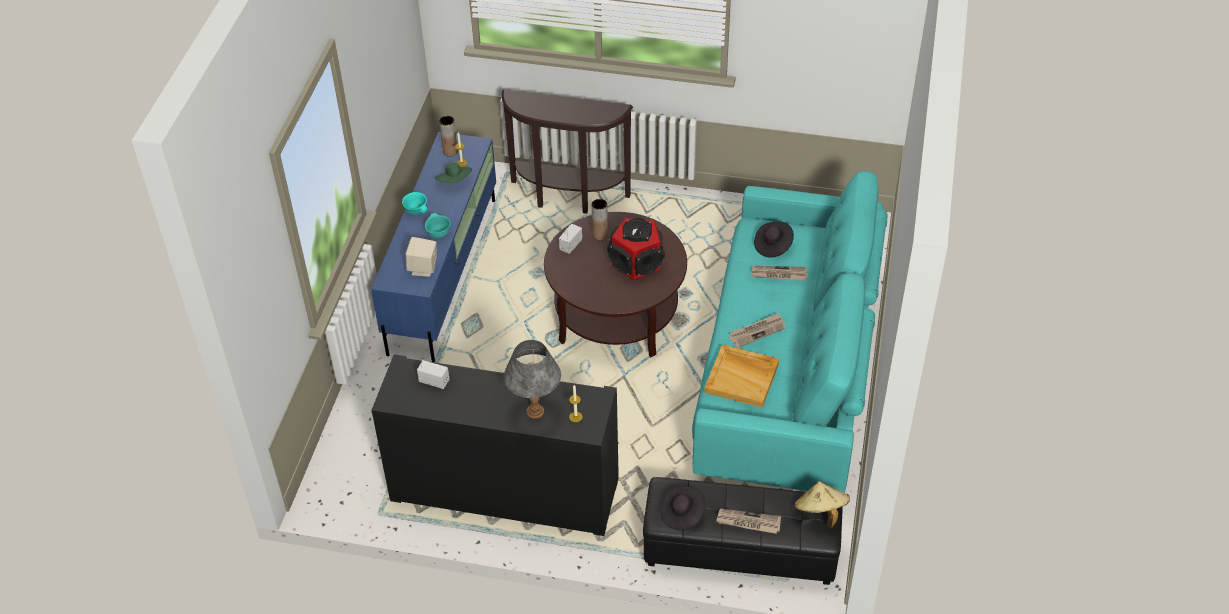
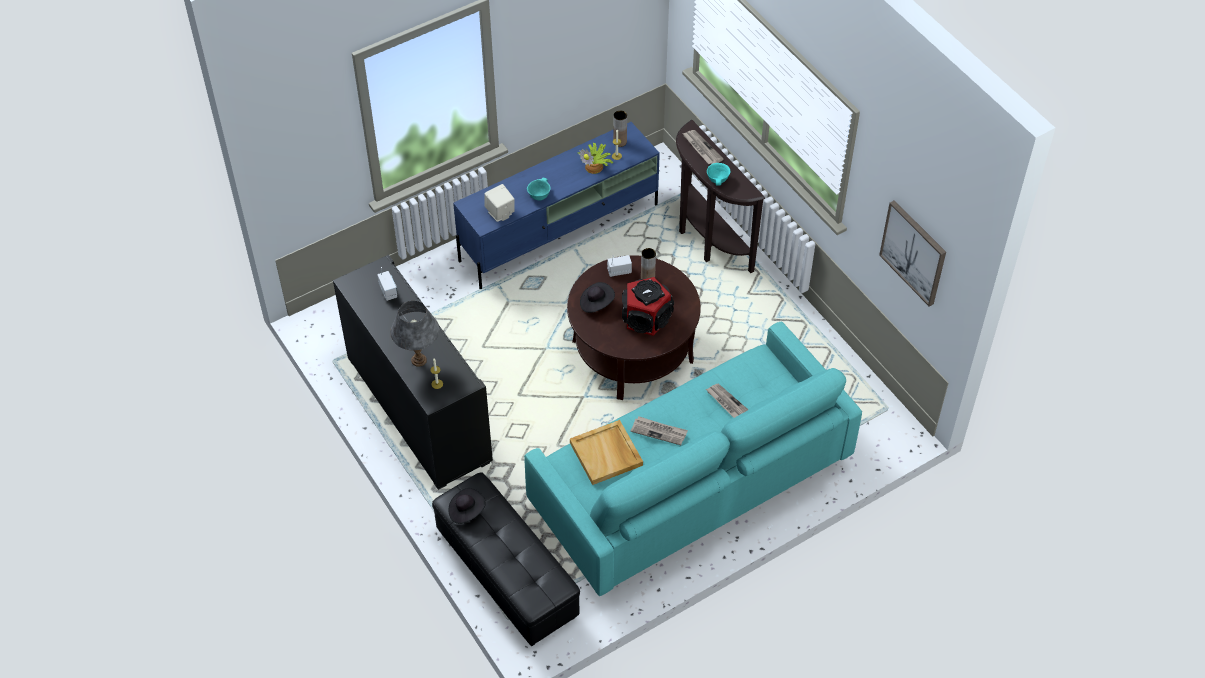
camera: 45 degrees right, 5 degrees up
turquoise bowl [402,192,428,215] -> turquoise bowl moved to [707,163,731,186]
green hat [435,163,472,183] -> potted plant [578,143,613,174]
newspaper [716,509,781,534] -> newspaper moved to [682,130,724,164]
black hat [754,221,794,258] -> black hat moved to [580,282,615,313]
beige hat [794,481,850,528] -> none
none -> picture [879,200,946,307]

